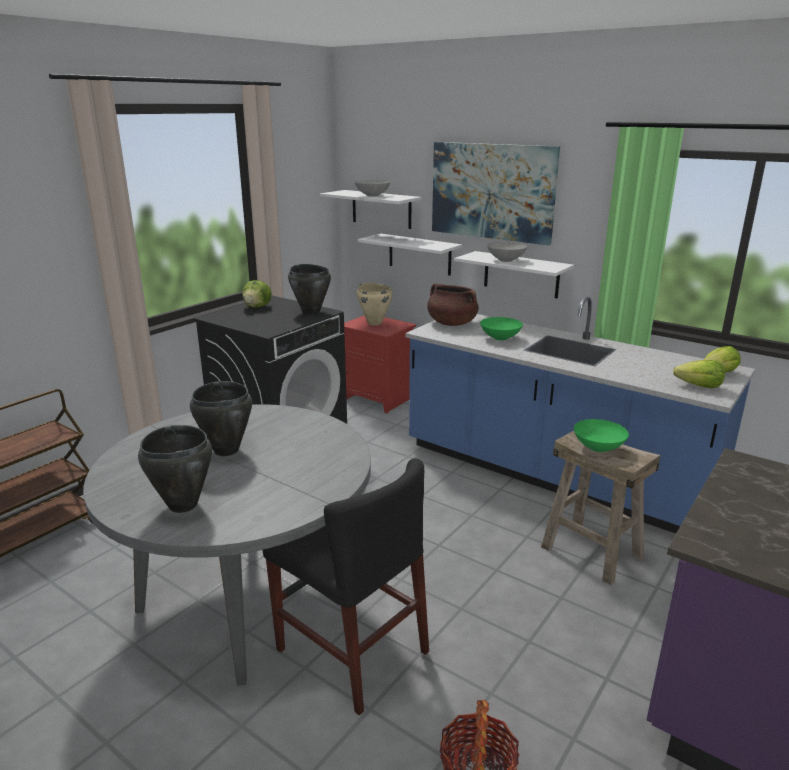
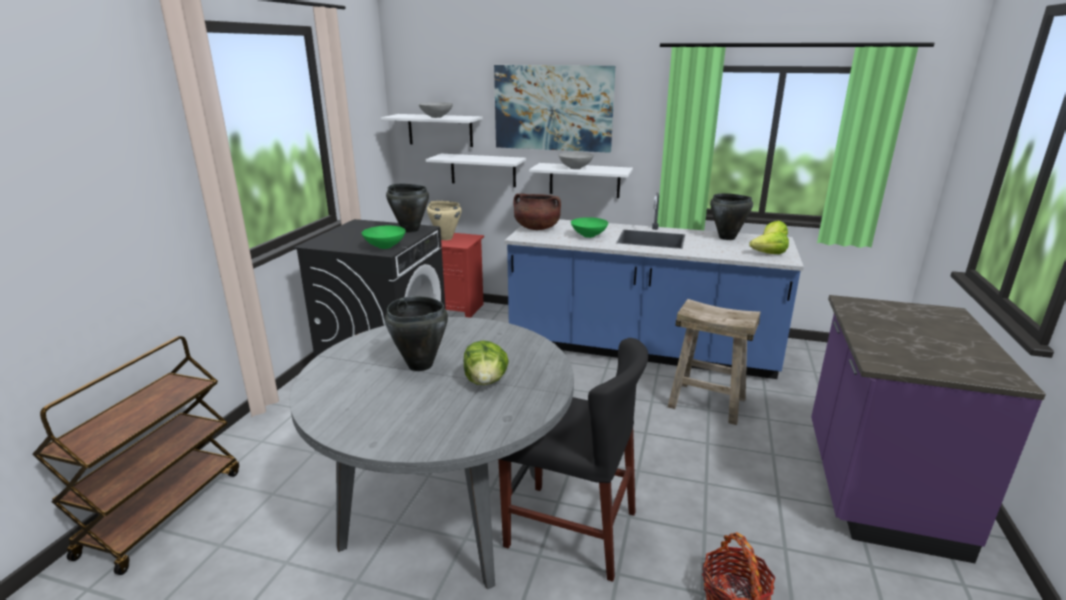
camera: 20 degrees left, 0 degrees up
black cooking pot [138,425,212,513] -> black cooking pot moved to [710,193,753,240]
lettuce [242,280,272,308] -> lettuce moved to [464,340,509,385]
green bowl [574,419,629,452] -> green bowl moved to [362,226,406,249]

